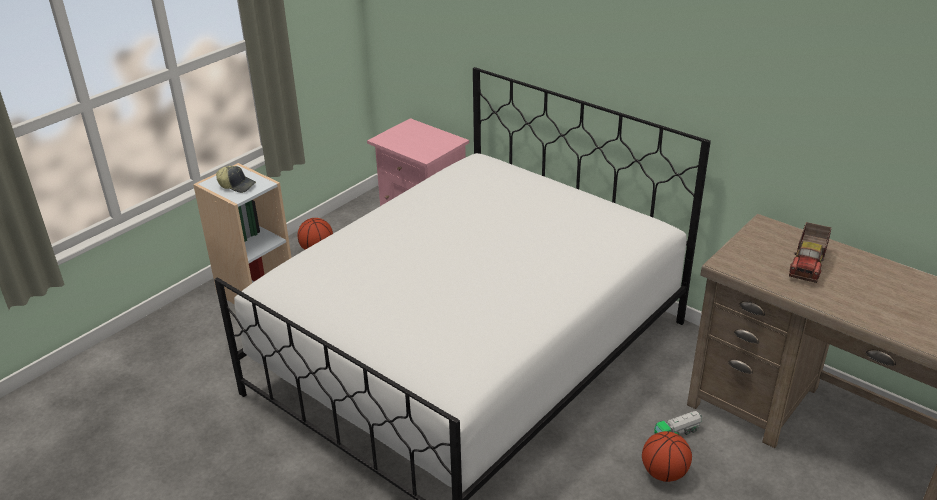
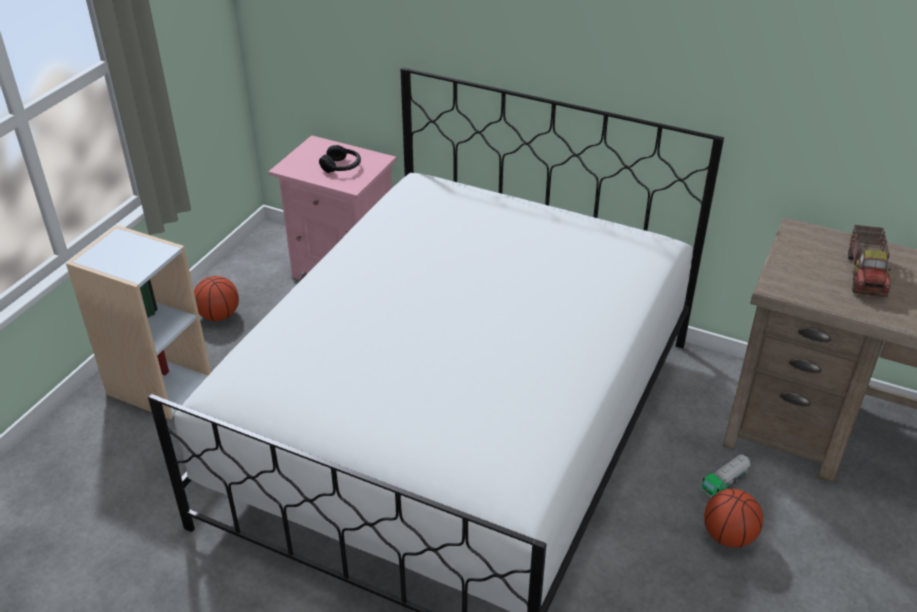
camera: 15 degrees left, 5 degrees up
cap [216,166,256,193] -> none
none -> black headphones [319,145,361,173]

